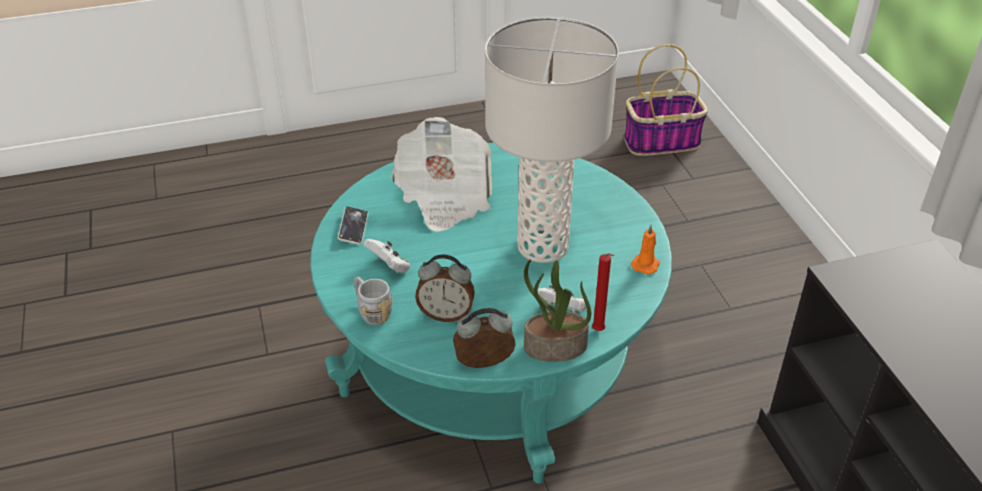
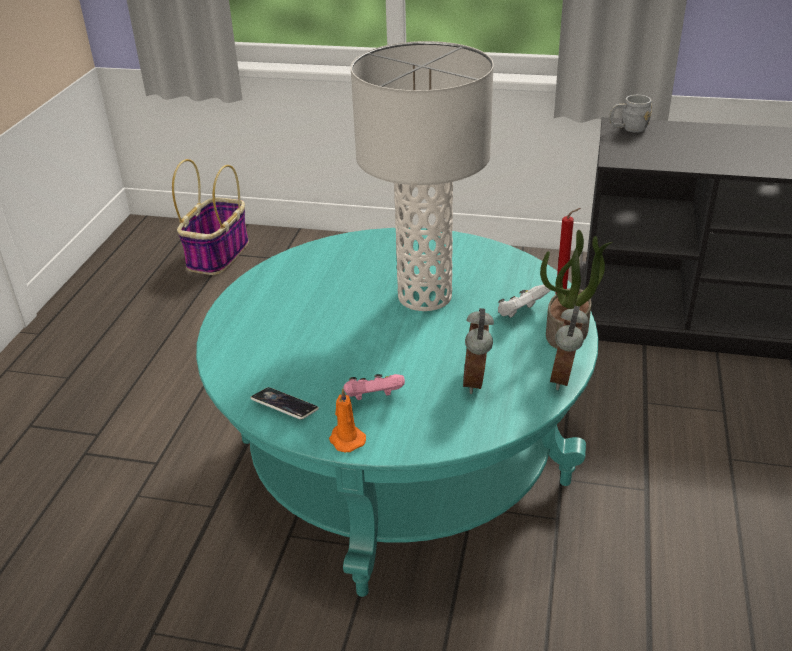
camera: 60 degrees left, 5 degrees down
grey mug [354,277,393,325] -> grey mug moved to [609,95,652,133]
white game controller [363,239,410,273] -> pink game controller [344,374,405,400]
newspaper [391,117,492,232] -> none
alarm clock [415,255,475,322] -> alarm clock turned 150 degrees clockwise [463,308,494,394]
orange candle [631,225,660,274] -> orange candle moved to [329,388,366,452]

